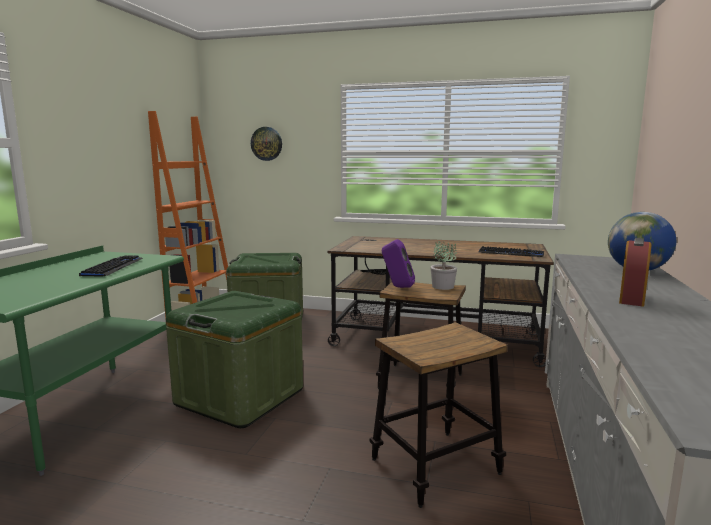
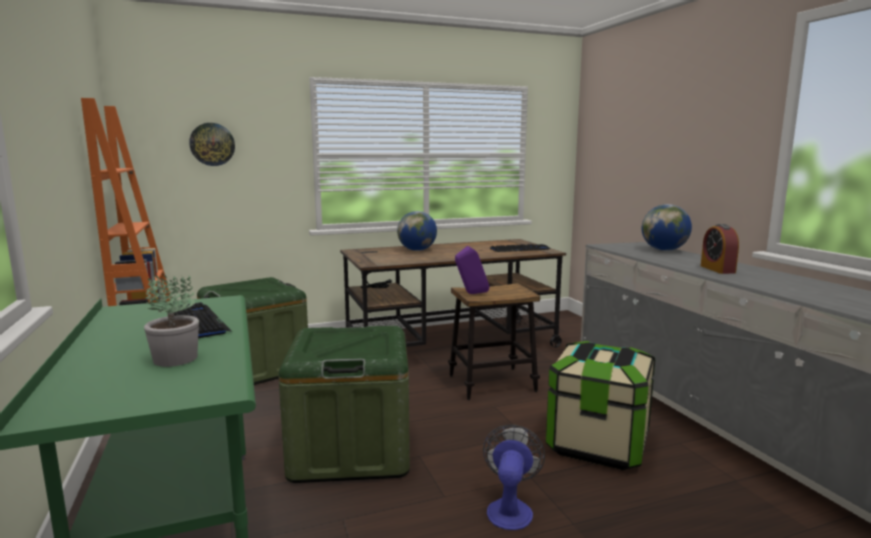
camera: 35 degrees left, 0 degrees up
stool [369,322,508,508] -> storage box [546,341,655,470]
potted plant [430,242,457,290] -> potted plant moved to [144,275,199,367]
none -> globe [397,211,437,251]
none -> fan [483,425,545,530]

